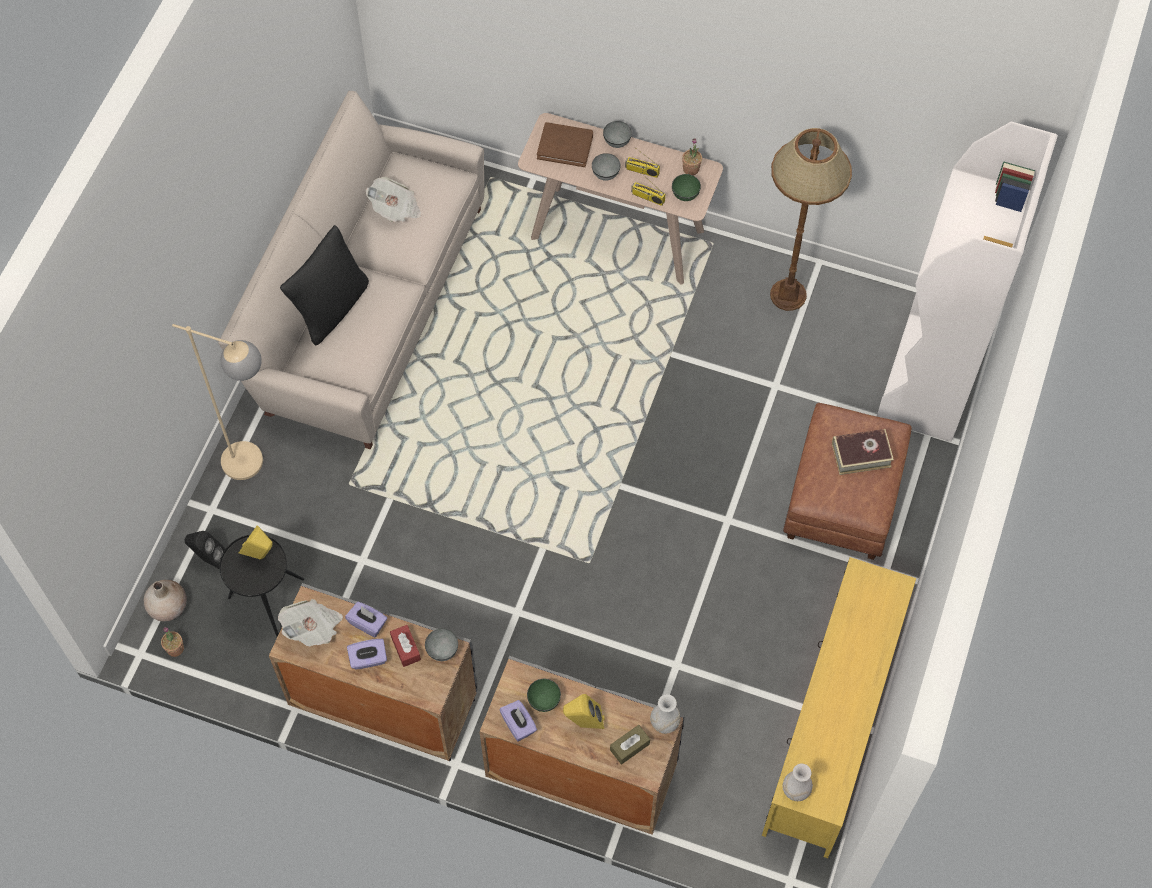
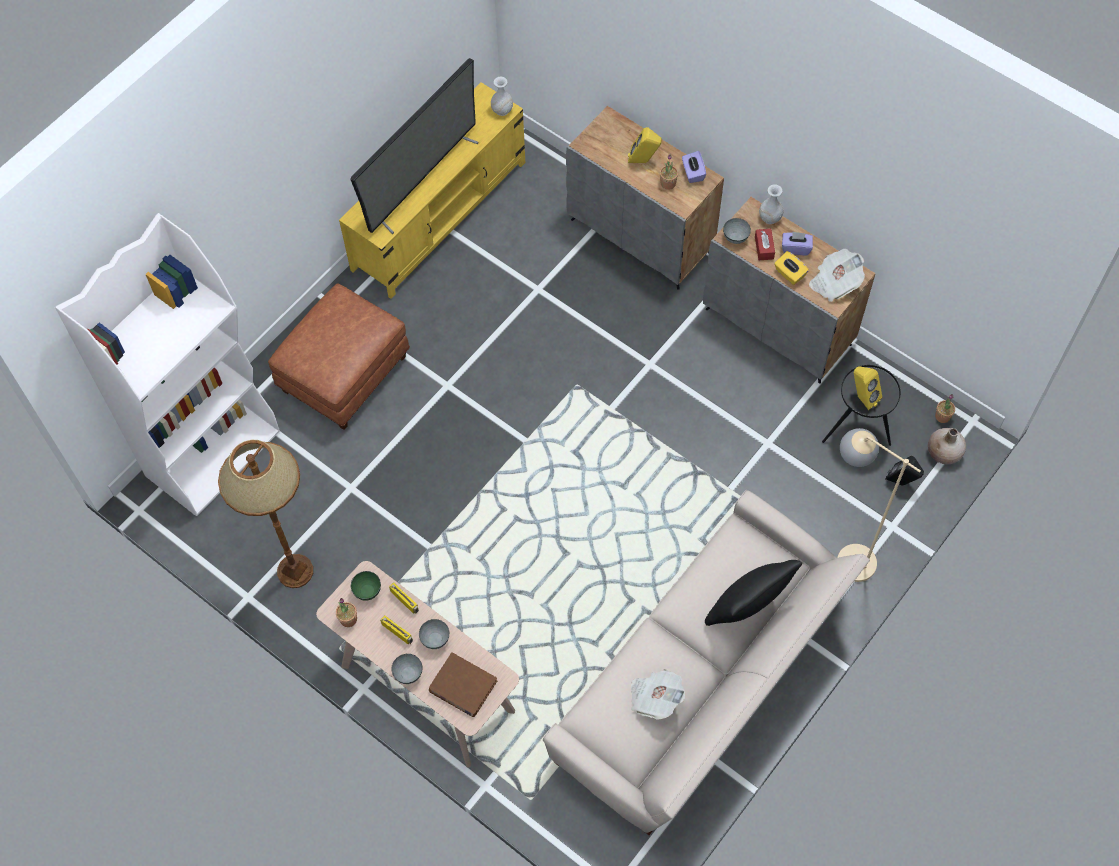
camera: 160 degrees left, 0 degrees up
purple tissue box [345,602,387,637] -> yellow tissue box [774,251,809,285]
green bowl [527,679,561,712] -> potted plant [660,154,678,190]
brown tissue box [610,725,650,765] -> none
white vase [650,694,681,734] -> white vase moved to [759,184,783,224]
book [832,429,894,475] -> none
none -> television [350,58,479,234]

